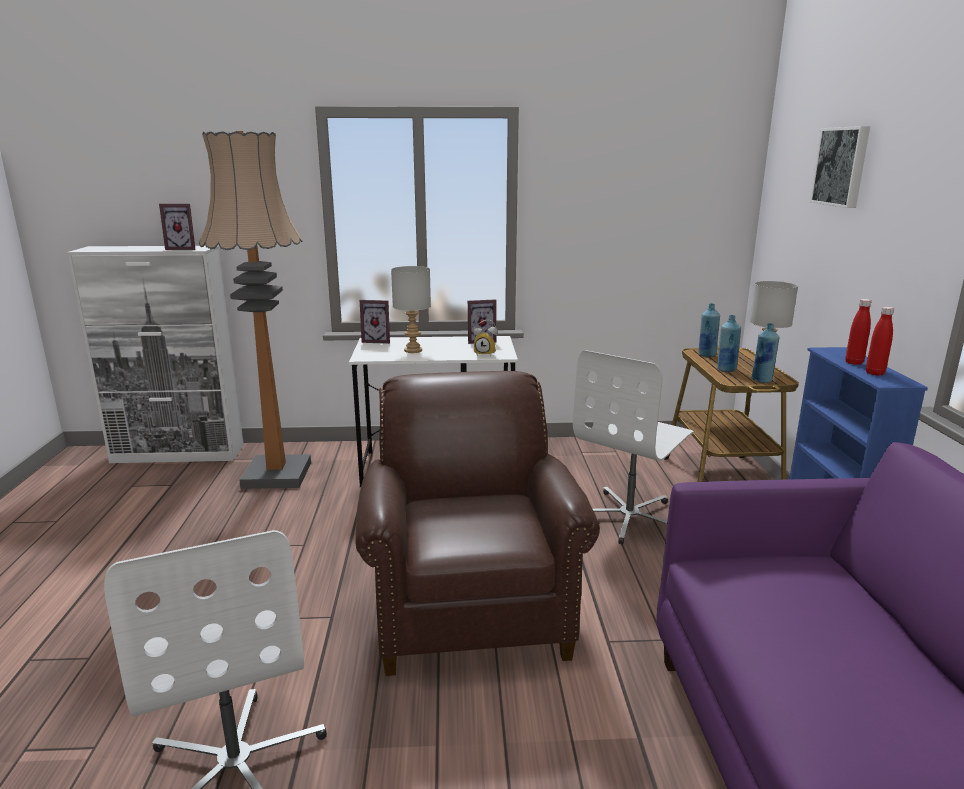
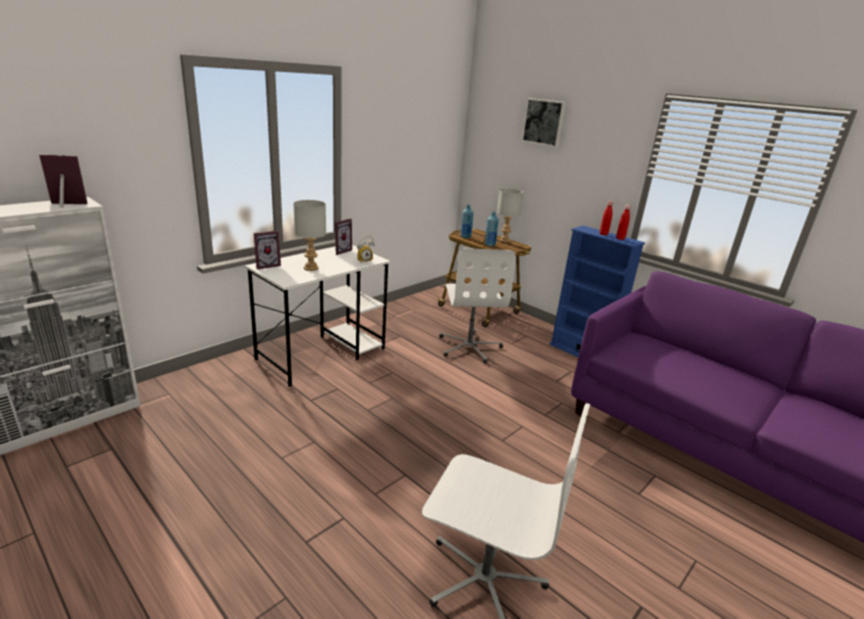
camera: 45 degrees left, 5 degrees up
picture frame [159,204,195,250] -> picture frame turned 150 degrees counterclockwise [39,154,88,208]
floor lamp [199,131,311,489] -> none
brown armchair [355,371,600,676] -> none
blue bottle [751,323,780,383] -> none

